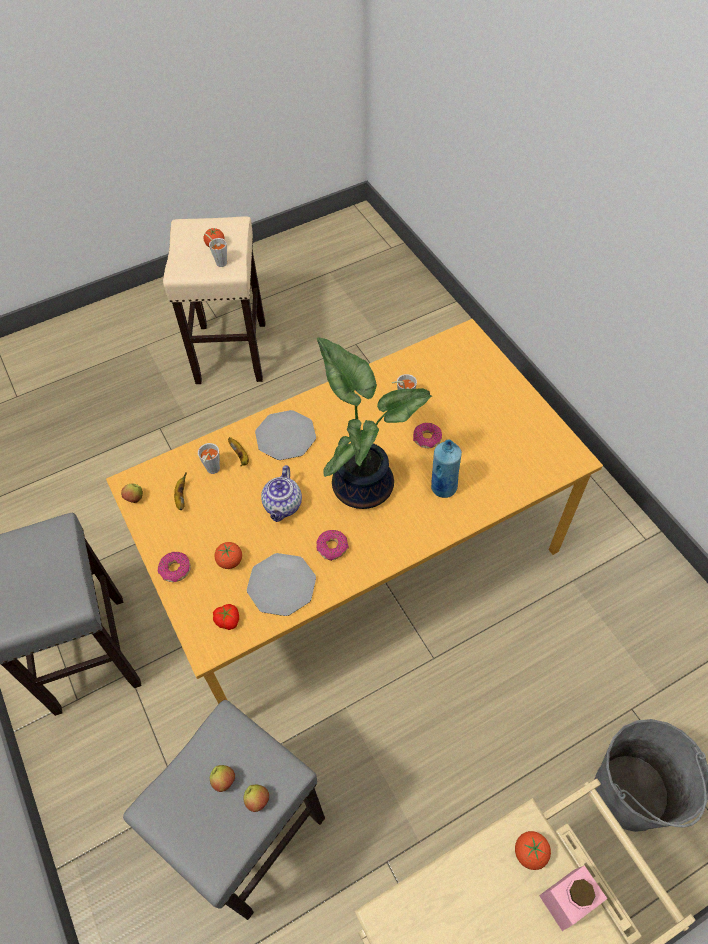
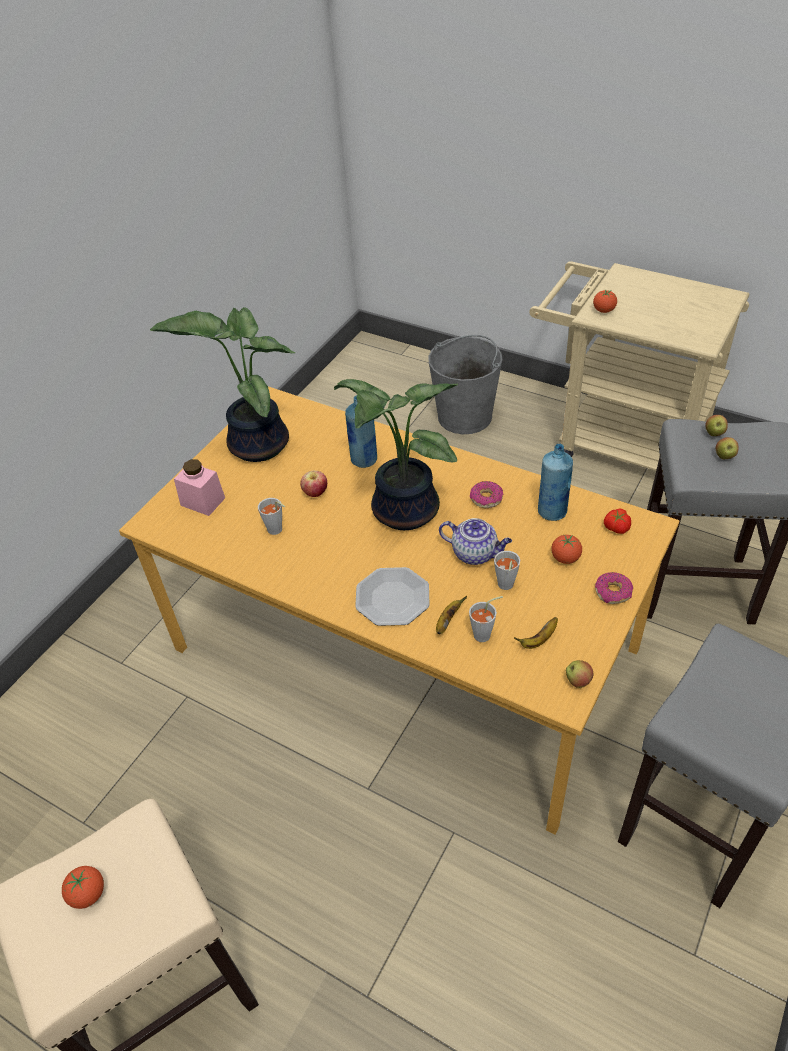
camera: 120 degrees left, 10 degrees down
grey cup [204,233,227,267] -> grey cup moved to [494,551,520,590]
plate [247,553,316,616] -> blue bottle [538,444,573,521]
teapot [261,465,302,522] -> teapot turned 45 degrees clockwise [439,518,512,565]
donut [413,423,442,448] -> apple [300,471,327,497]
pink jar [539,865,607,931] -> pink jar moved to [174,459,225,516]
none -> potted plant [150,307,295,462]

